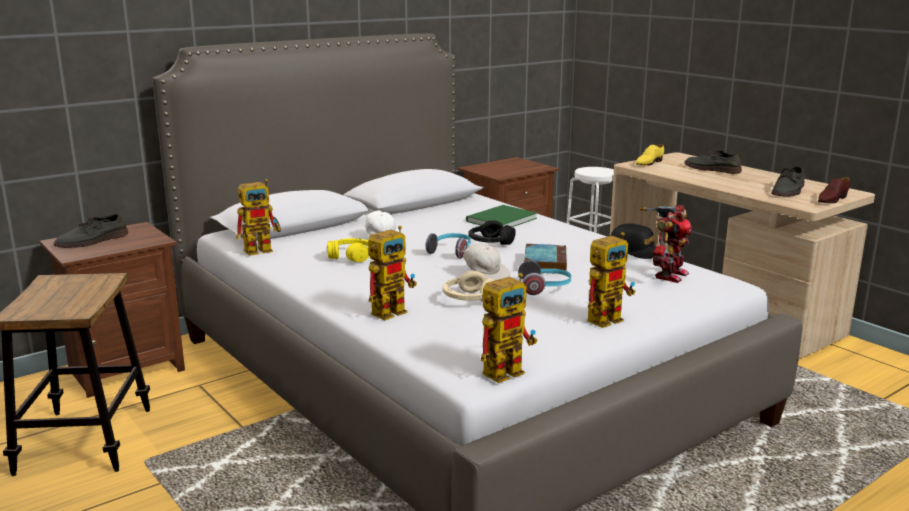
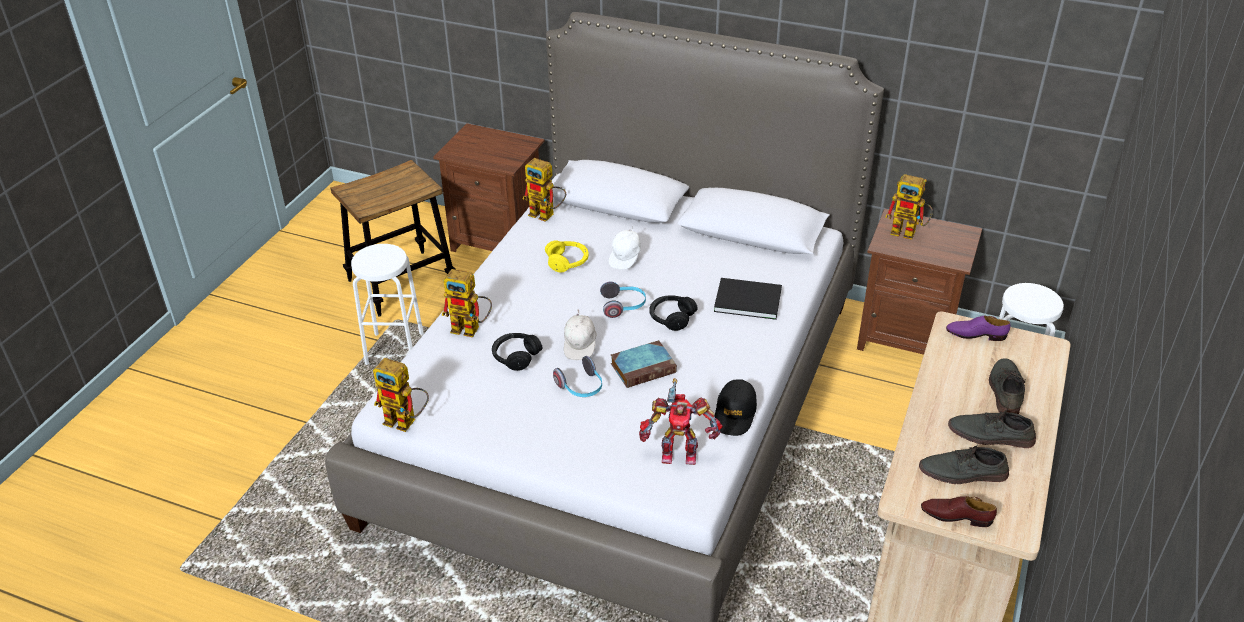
camera: 60 degrees right, 20 degrees up
grey shoe [54,214,128,248] -> grey shoe moved to [948,409,1036,448]
beige headphones [443,271,495,302] -> black headphones [492,333,542,371]
green book [466,205,537,227] -> black book [714,278,782,320]
toy robot [587,232,636,328] -> toy robot moved to [885,174,933,240]
yellow shoe [636,144,664,166] -> purple shoe [946,316,1010,341]
none -> white stool [351,244,424,365]

